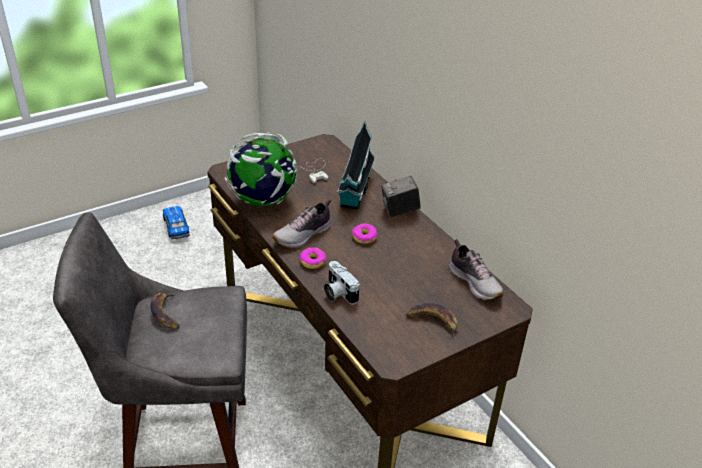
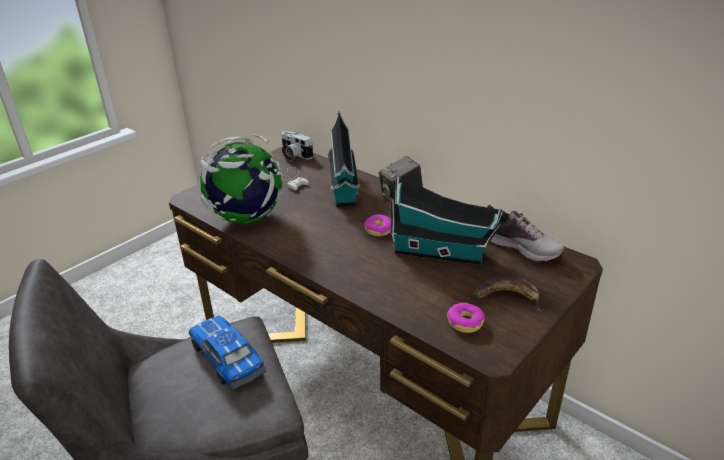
camera: 15 degrees left, 5 degrees down
banana [151,293,180,329] -> none
toy car [163,206,190,239] -> toy car moved to [189,316,267,389]
shoe [272,199,331,248] -> none
donut [300,247,327,269] -> donut moved to [447,302,485,333]
camera [324,261,360,305] -> camera moved to [281,131,313,161]
none -> toy house [391,177,503,265]

